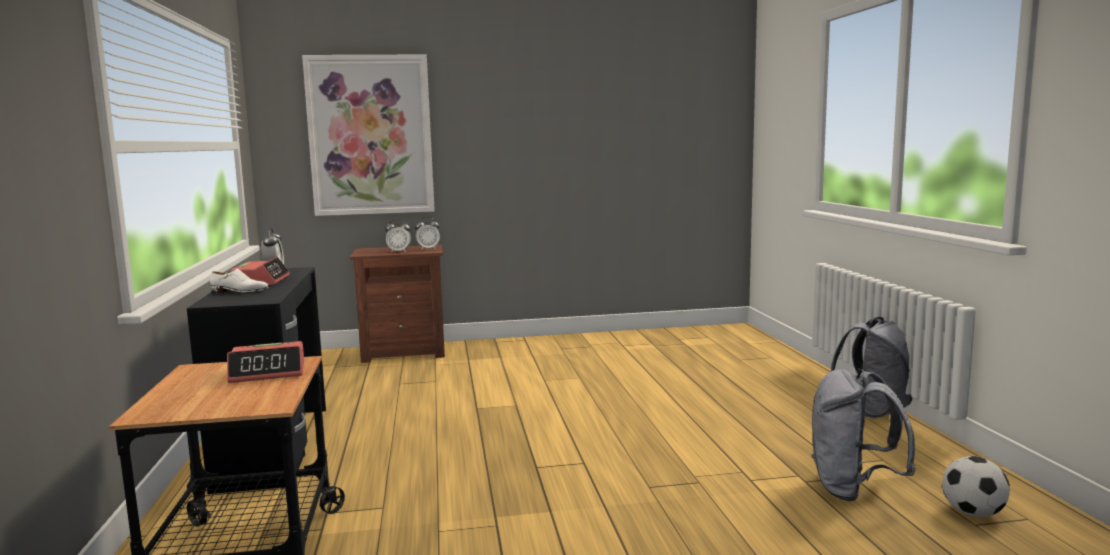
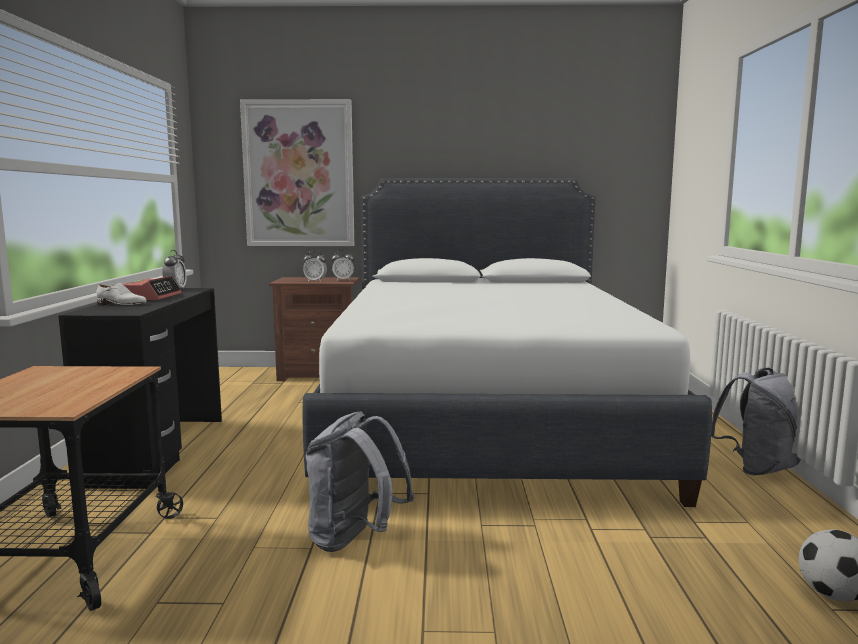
camera: 10 degrees right, 0 degrees up
alarm clock [227,341,304,383] -> none
grey backpack [811,368,916,501] -> grey backpack moved to [305,411,415,552]
none -> white bed [302,178,712,507]

